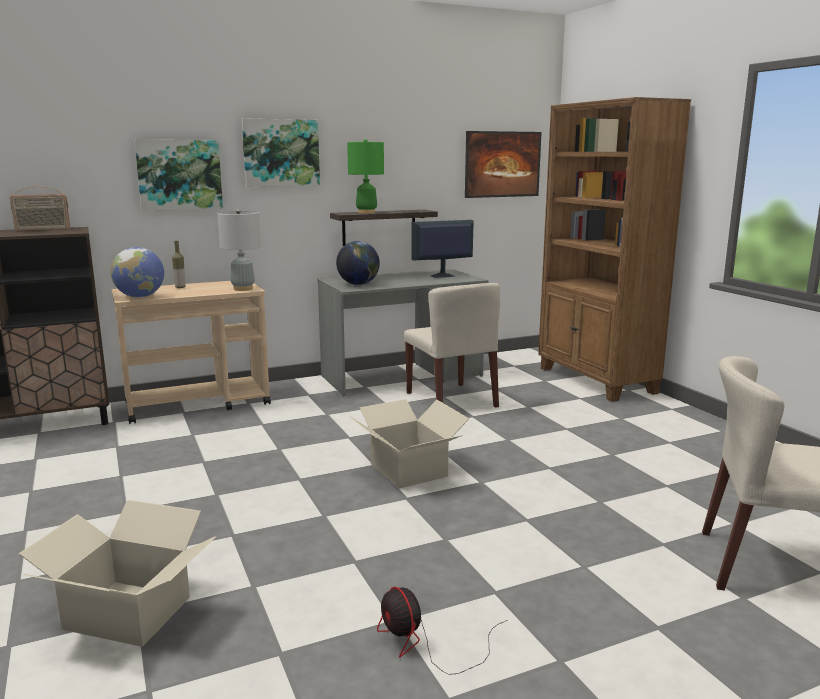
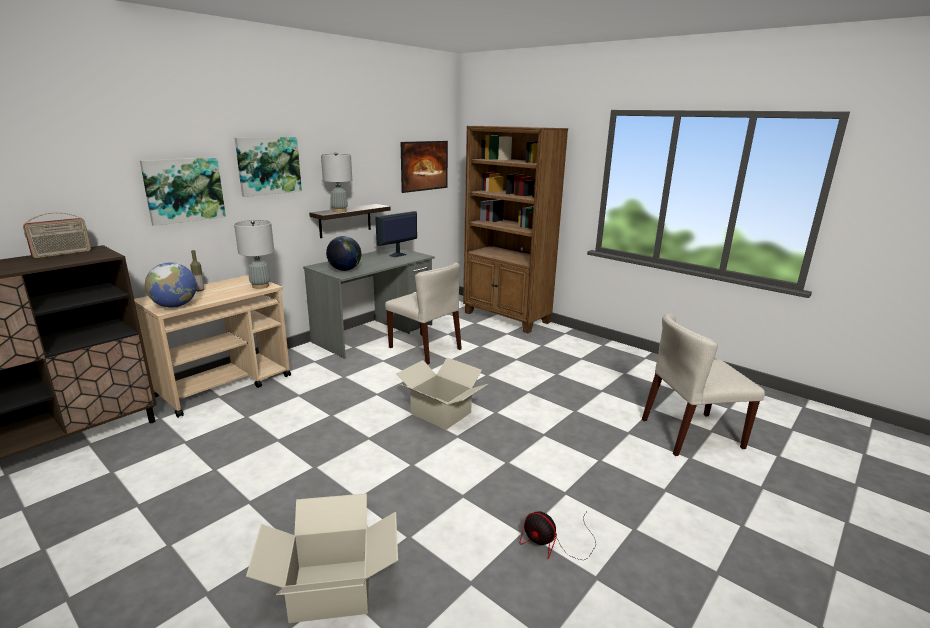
camera: 25 degrees left, 5 degrees up
green table lamp [347,139,384,213] -> grey table lamp [321,152,352,212]

